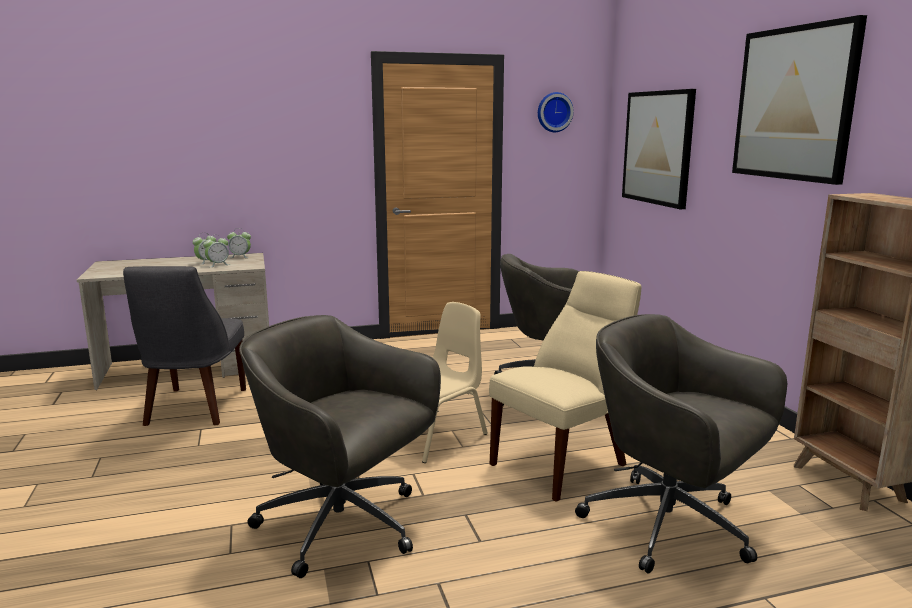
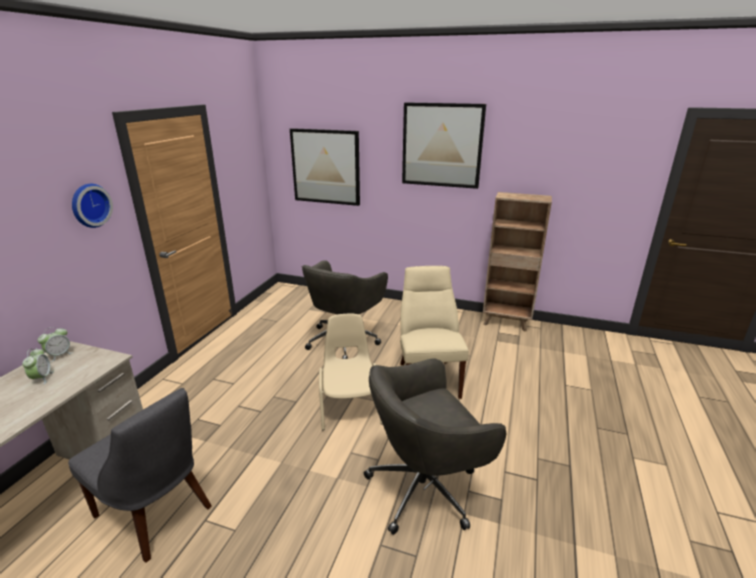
camera: 55 degrees left, 10 degrees up
alarm clock [203,236,230,267] -> none
wall clock [538,92,574,132] -> wall clock moved to [72,184,113,228]
grey office chair [575,314,787,573] -> none

